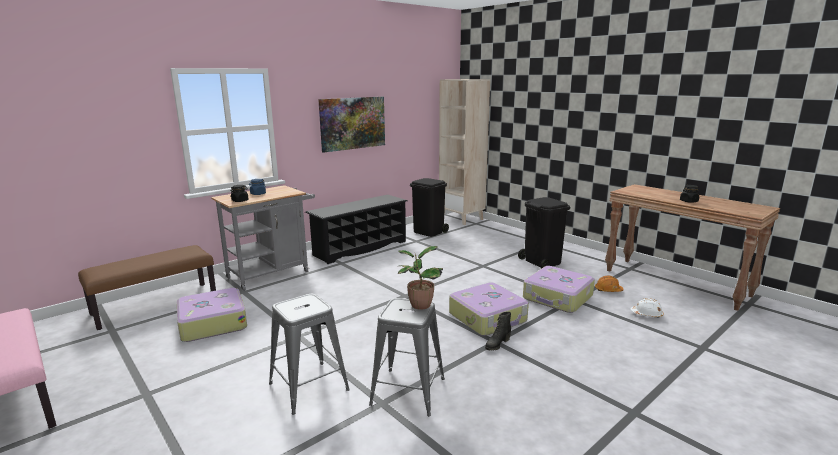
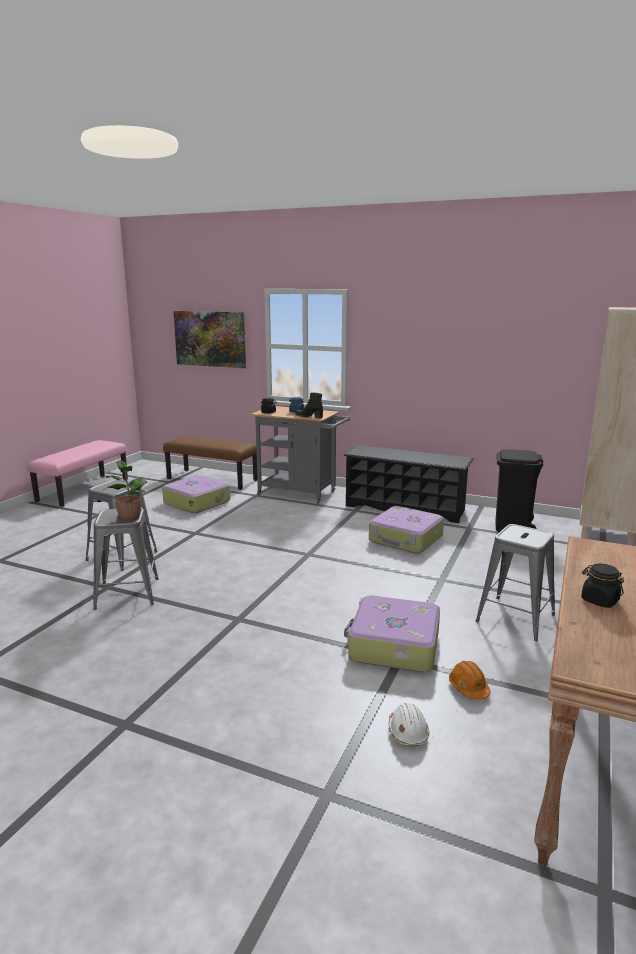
camera: 65 degrees right, 0 degrees up
picture [318,97,385,153] -> picture moved to [173,311,246,368]
suitcase [449,282,529,336] -> suitcase moved to [369,506,444,554]
black boot [485,312,511,351] -> black boot moved to [295,393,323,418]
black trash can [518,197,570,269] -> grey stool [476,524,555,641]

